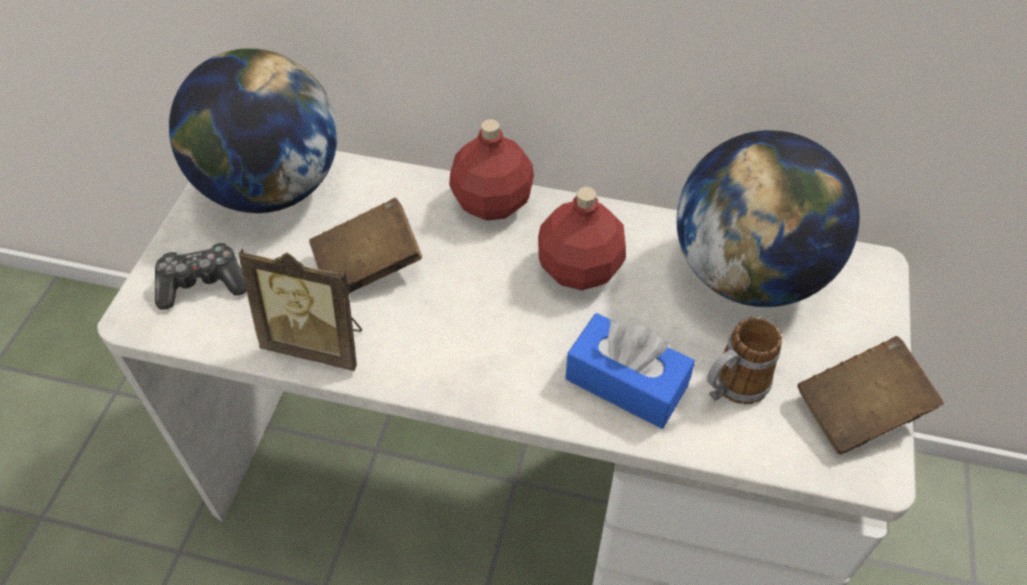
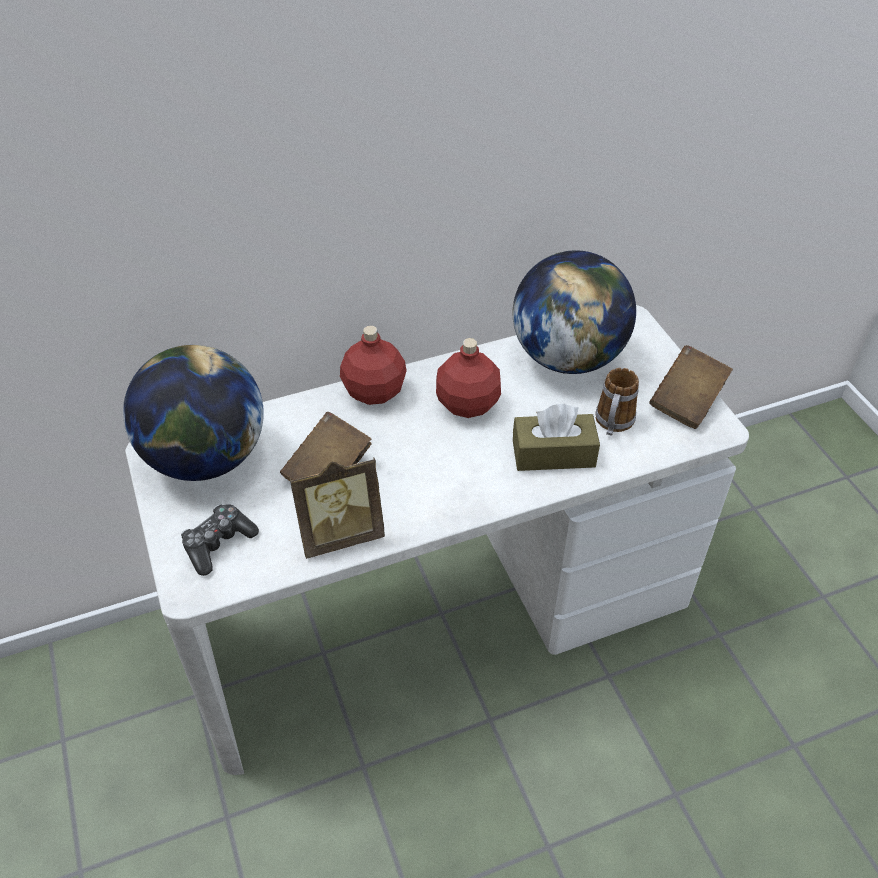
camera: 35 degrees left, 5 degrees down
blue tissue box [566,313,695,429] -> brown tissue box [513,404,600,471]

